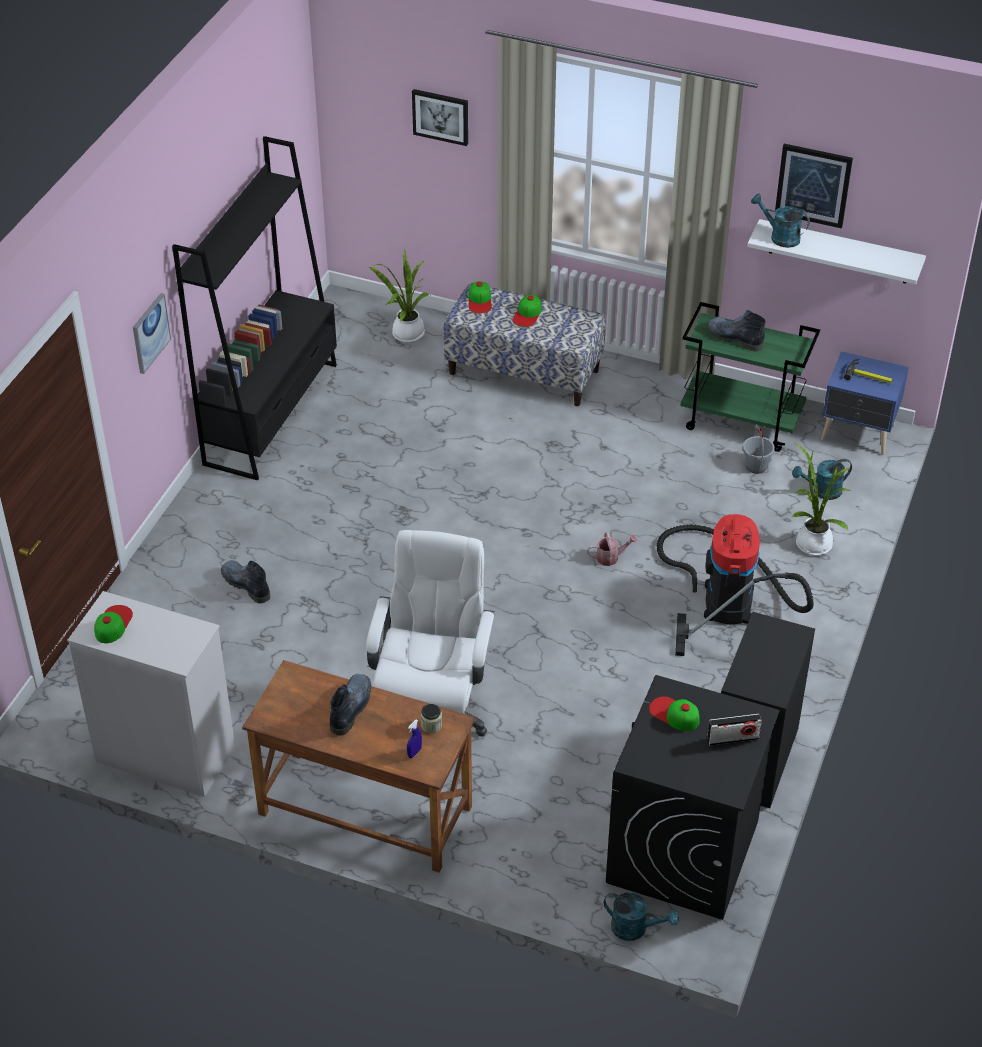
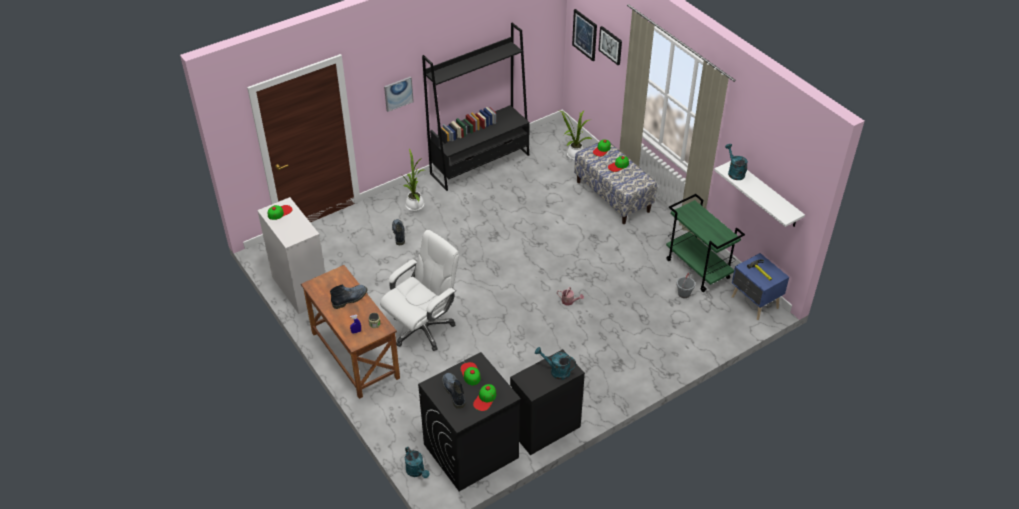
camera: 35 degrees right, 0 degrees up
vacuum cleaner [657,514,814,656] -> none
boot [707,310,766,352] -> boot moved to [442,373,465,409]
radio [707,714,762,746] -> cap [473,384,496,411]
picture [775,144,853,228] -> picture moved to [572,9,597,61]
potted plant [791,443,850,556] -> potted plant moved to [400,149,424,211]
turquoise watering can [792,459,852,500] -> turquoise watering can moved to [535,347,576,380]

